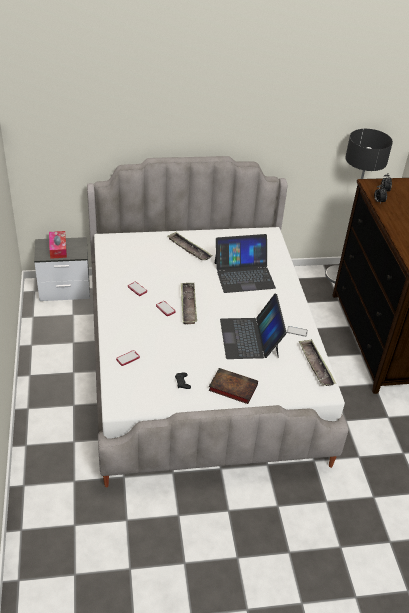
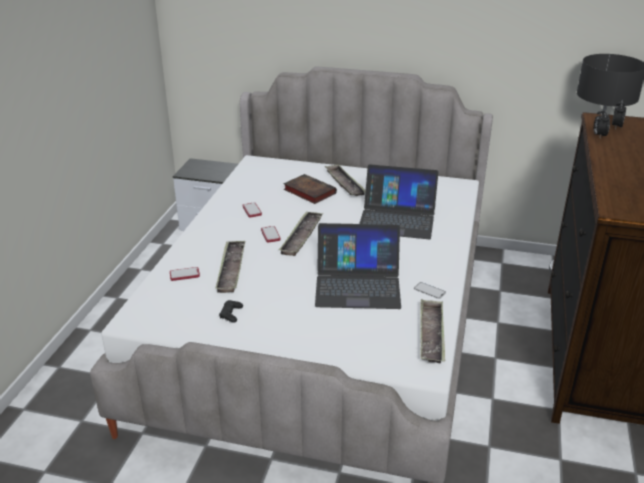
camera: 25 degrees right, 10 degrees down
tissue box [49,231,67,259] -> none
book [208,368,258,404] -> book moved to [283,174,337,204]
laptop [220,294,287,359] -> laptop turned 105 degrees counterclockwise [315,223,401,309]
none -> tray [215,241,245,293]

